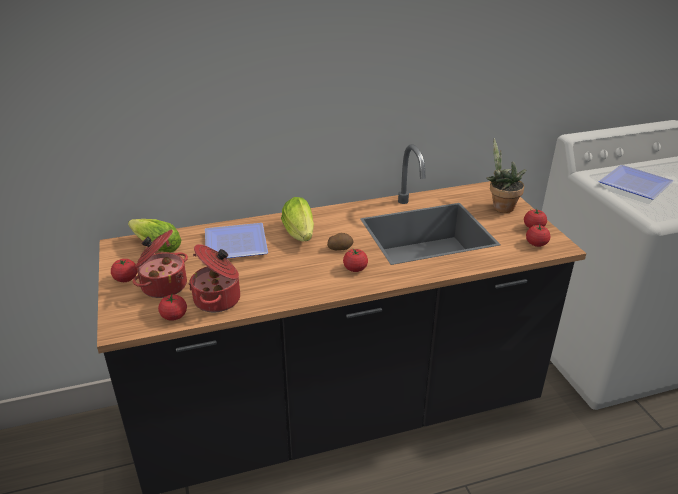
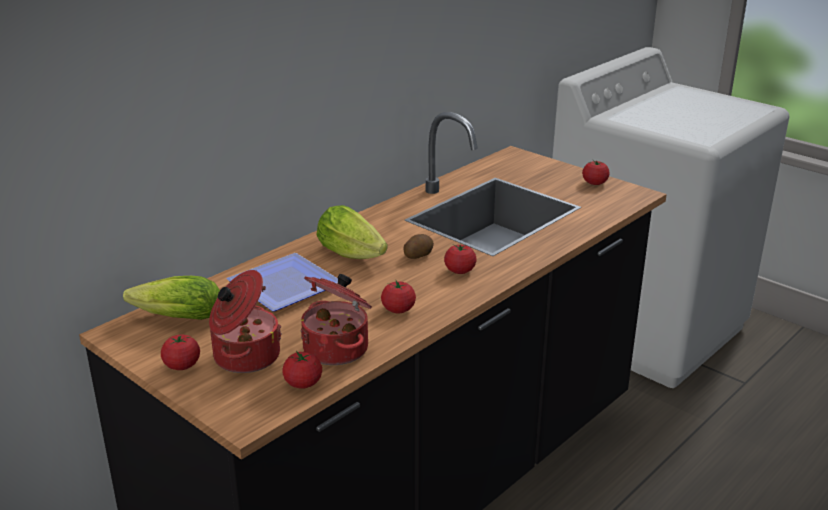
camera: 30 degrees left, 5 degrees down
potted plant [486,138,526,213] -> none
tomato [526,225,550,247] -> tomato moved to [381,281,416,313]
plate [599,165,673,200] -> none

